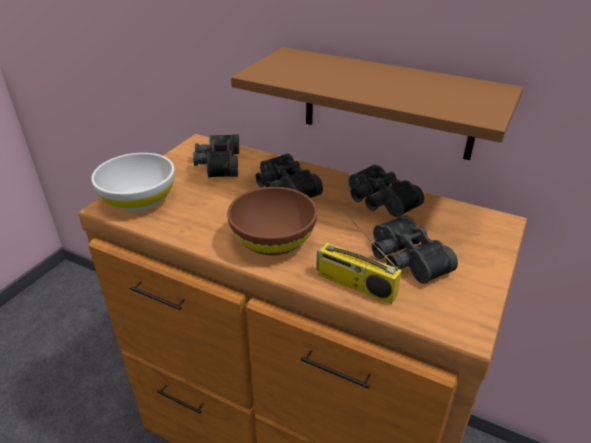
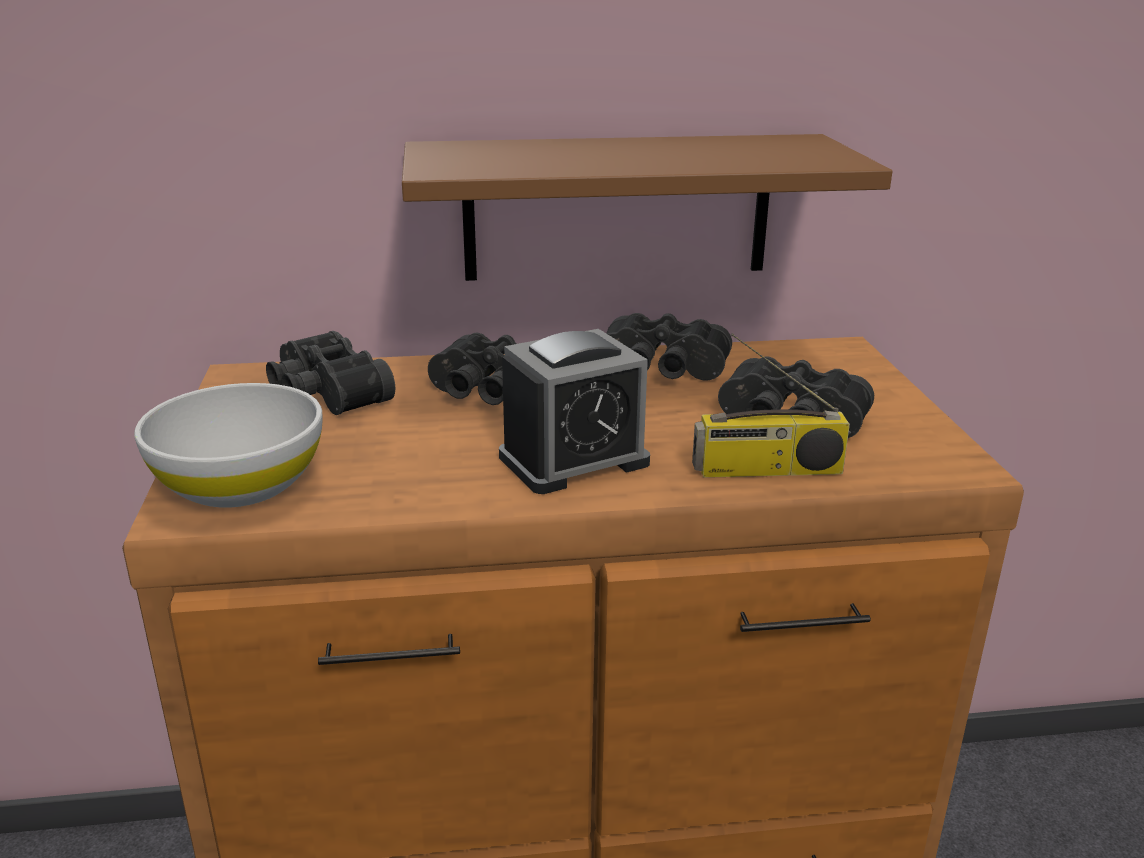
camera: 35 degrees left, 10 degrees down
brown bowl [227,187,317,255] -> alarm clock [499,329,650,494]

